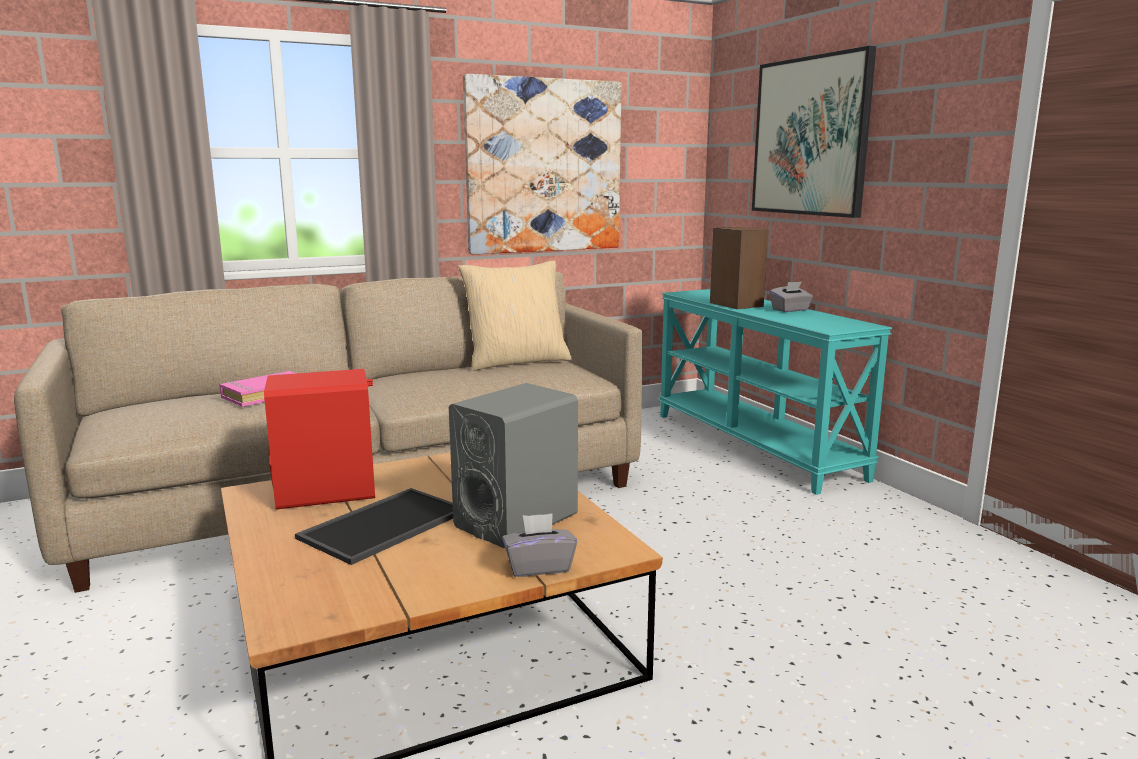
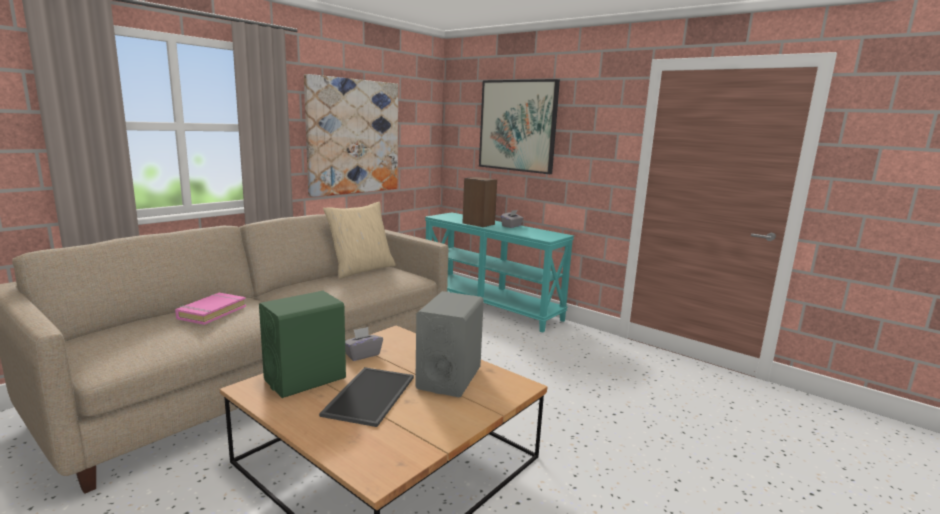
camera: 25 degrees left, 0 degrees up
red speaker [264,369,375,510] -> green speaker [259,291,346,398]
grey tissue box [502,513,577,577] -> grey tissue box moved to [345,327,383,361]

